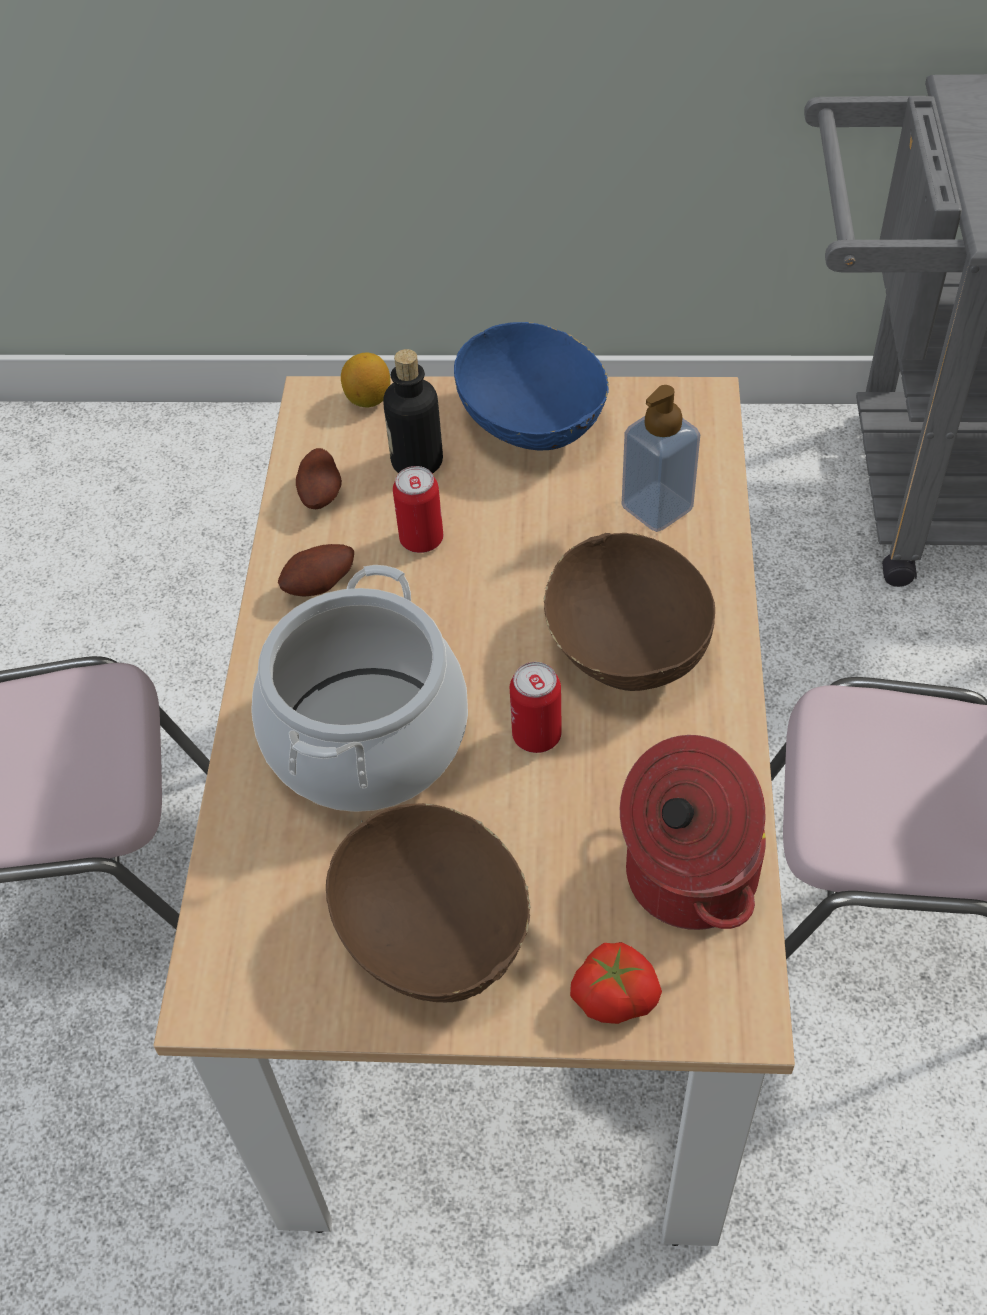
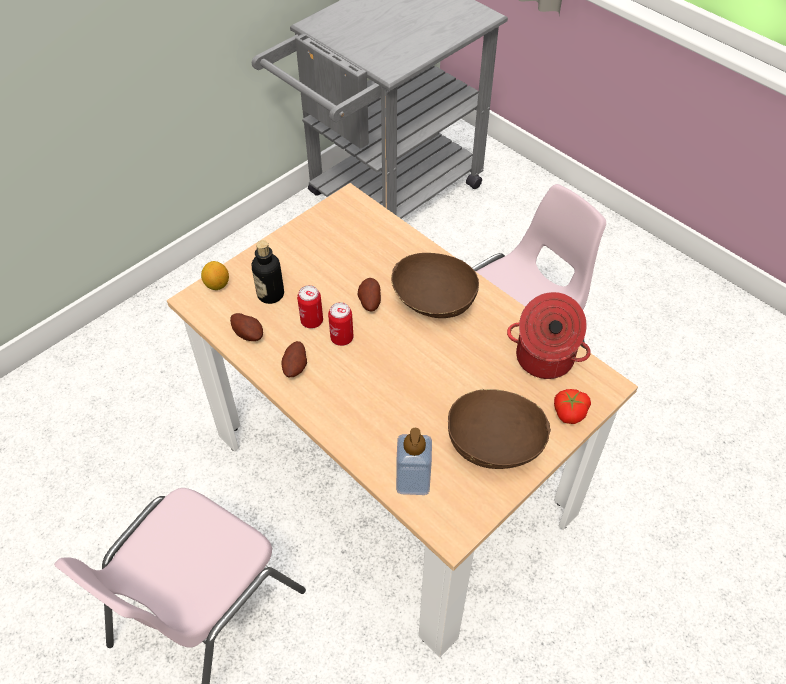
camera: 50 degrees left, 0 degrees up
cooking pot [251,565,468,812] -> none
blue bowl [454,322,610,451] -> none
can [510,662,562,753] -> can moved to [328,302,353,346]
soap dispenser [622,385,701,532] -> soap dispenser moved to [396,428,432,495]
none -> potato [358,278,381,311]

